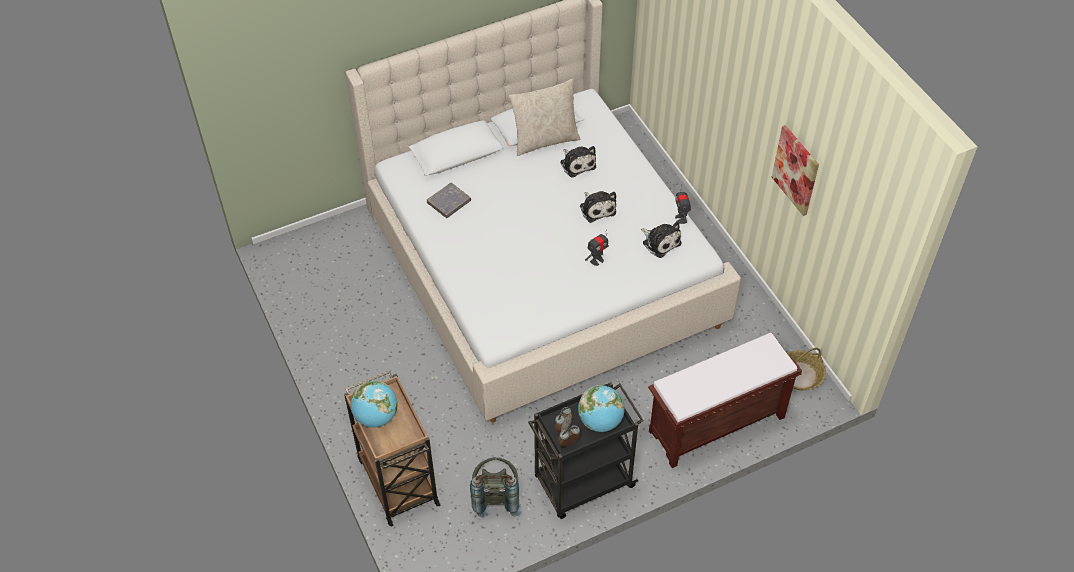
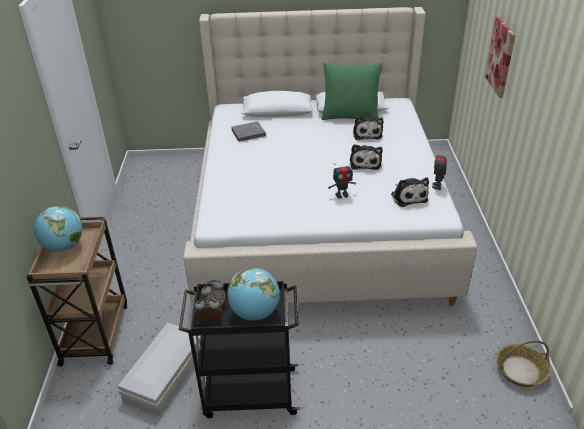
camera: 25 degrees right, 15 degrees down
grey backpack [470,457,522,517] -> white storage box [118,322,201,416]
beige pillow [509,79,580,156] -> green pillow [322,63,382,120]
brown bench [648,333,802,468] -> none
picture [772,125,819,216] -> picture moved to [485,16,516,98]

